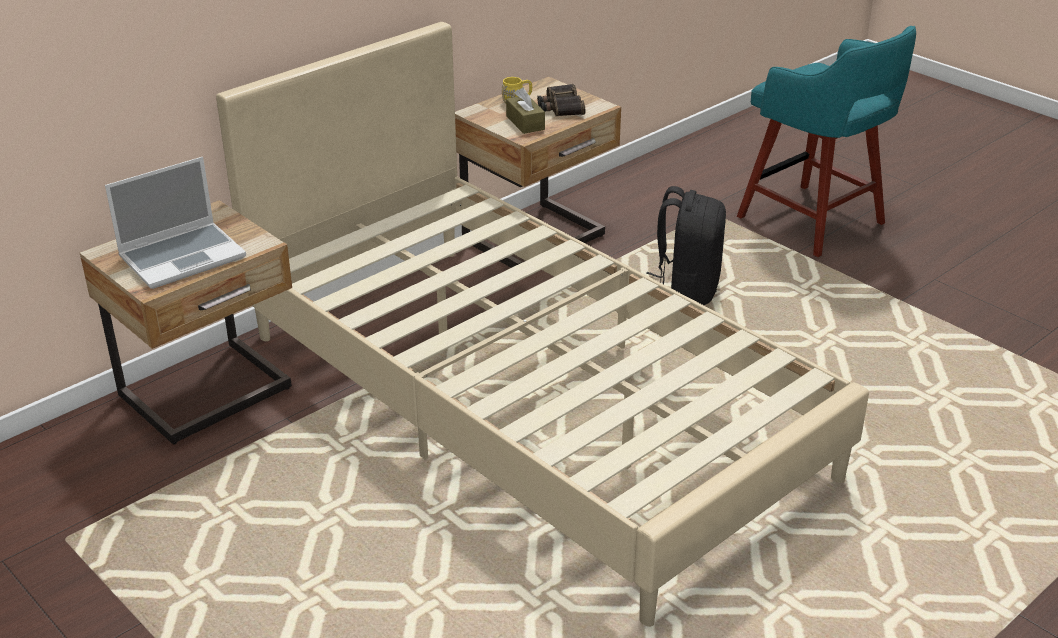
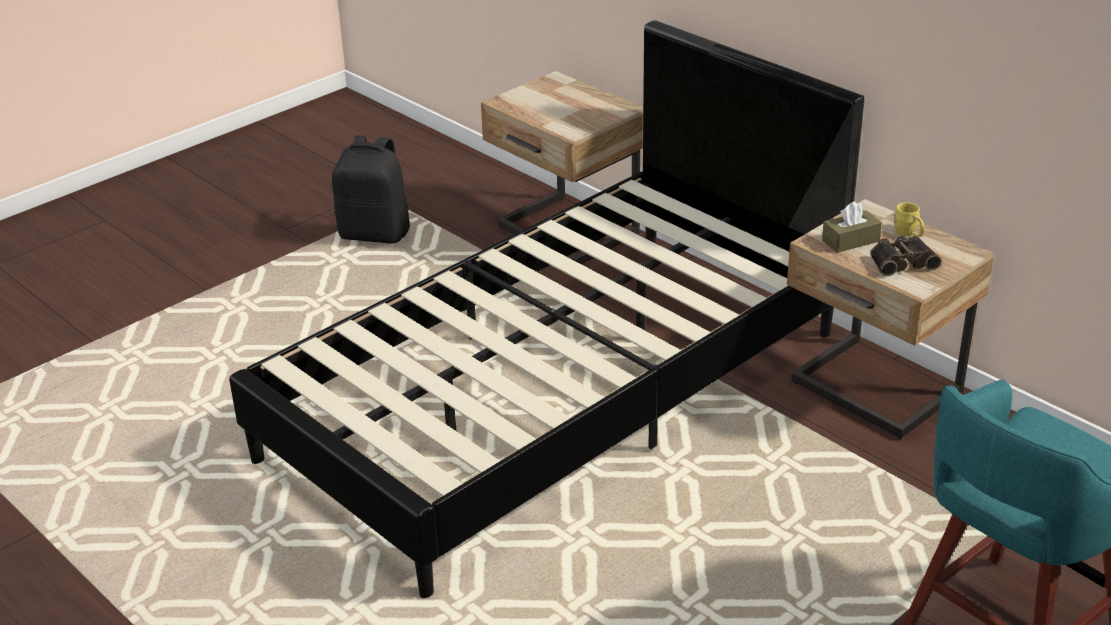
camera: 90 degrees right, 0 degrees up
laptop [105,157,246,289] -> none
beige bed [216,22,869,627] -> black bed [229,20,864,598]
black backpack [646,186,726,305] -> black backpack moved to [332,135,410,244]

